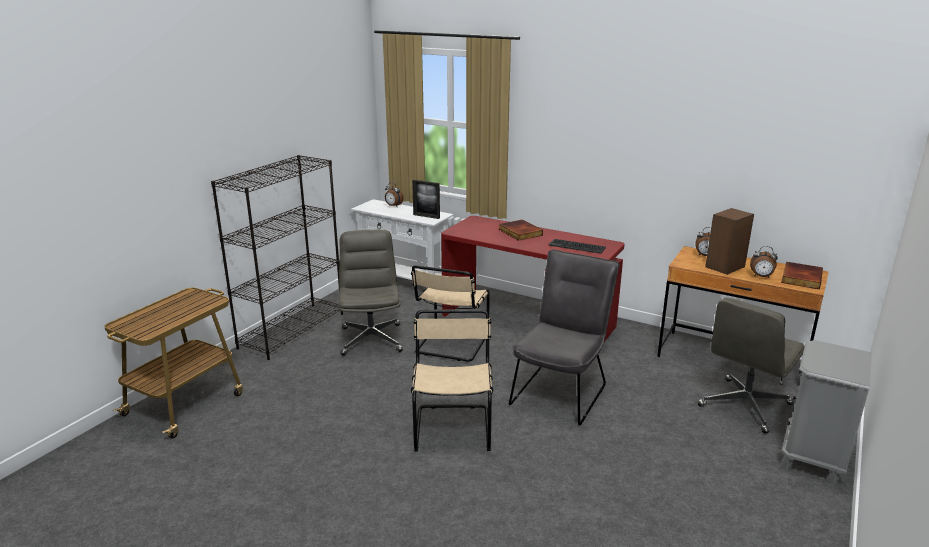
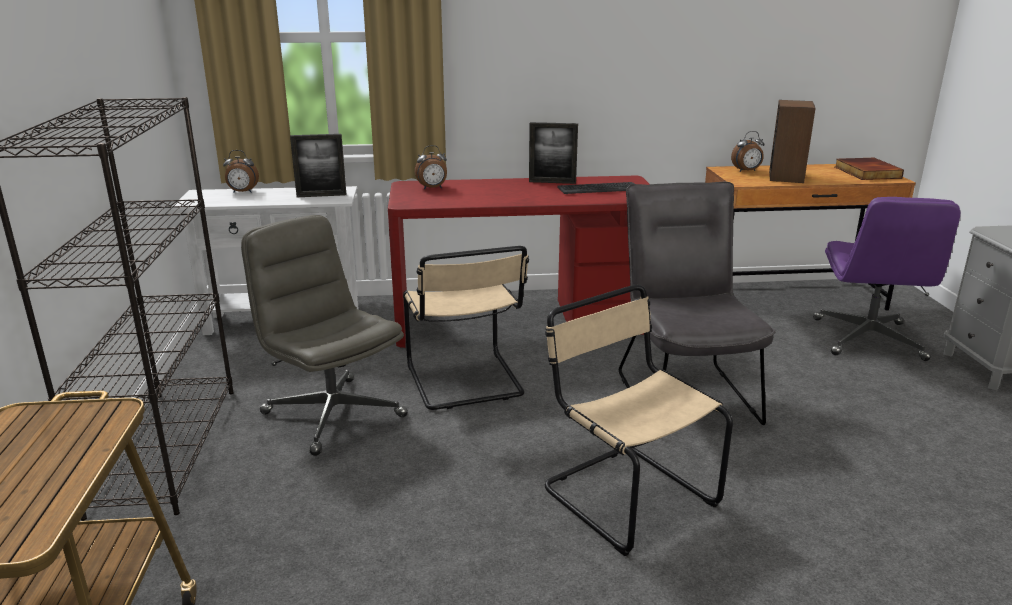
camera: 35 degrees left, 0 degrees up
book [499,220,543,241] -> none
grey office chair [698,297,805,434] -> purple office chair [813,197,960,361]
alarm clock [750,246,778,278] -> alarm clock moved to [415,145,447,189]
none -> picture frame [529,122,578,184]

